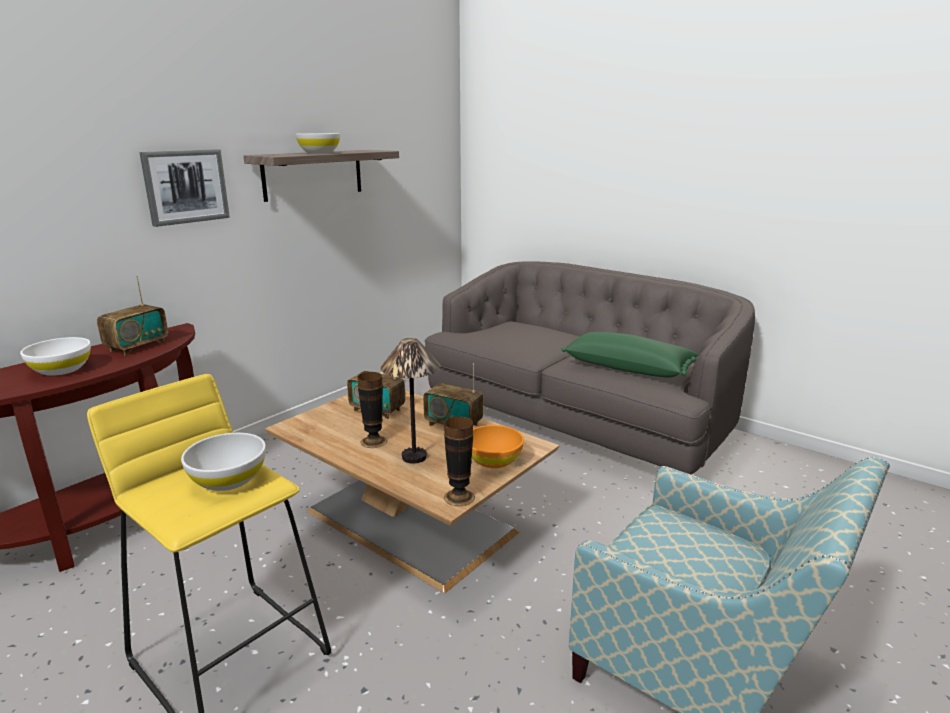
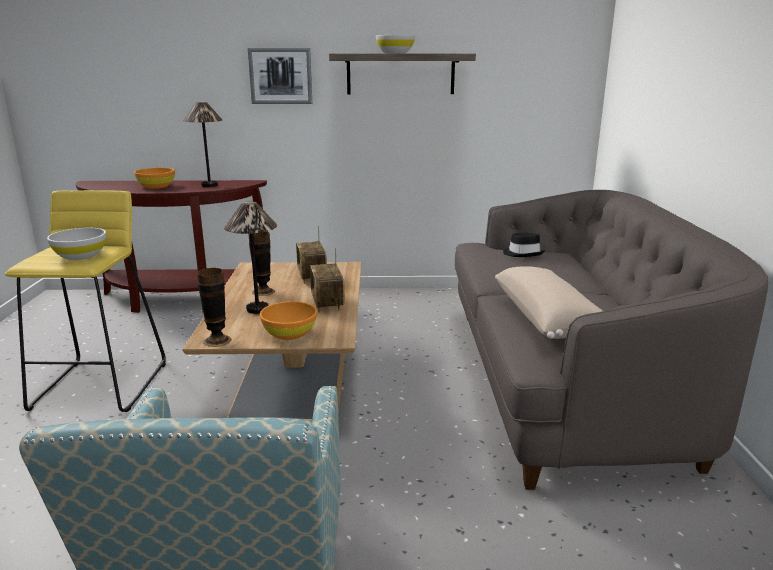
camera: 50 degrees right, 0 degrees up
white bowl [20,337,91,376] -> orange bowl [134,168,175,189]
radio [97,276,168,356] -> table lamp [184,102,222,187]
green pillow [562,332,698,378] -> beige pillow [495,266,603,339]
none -> black hat [503,233,544,257]

